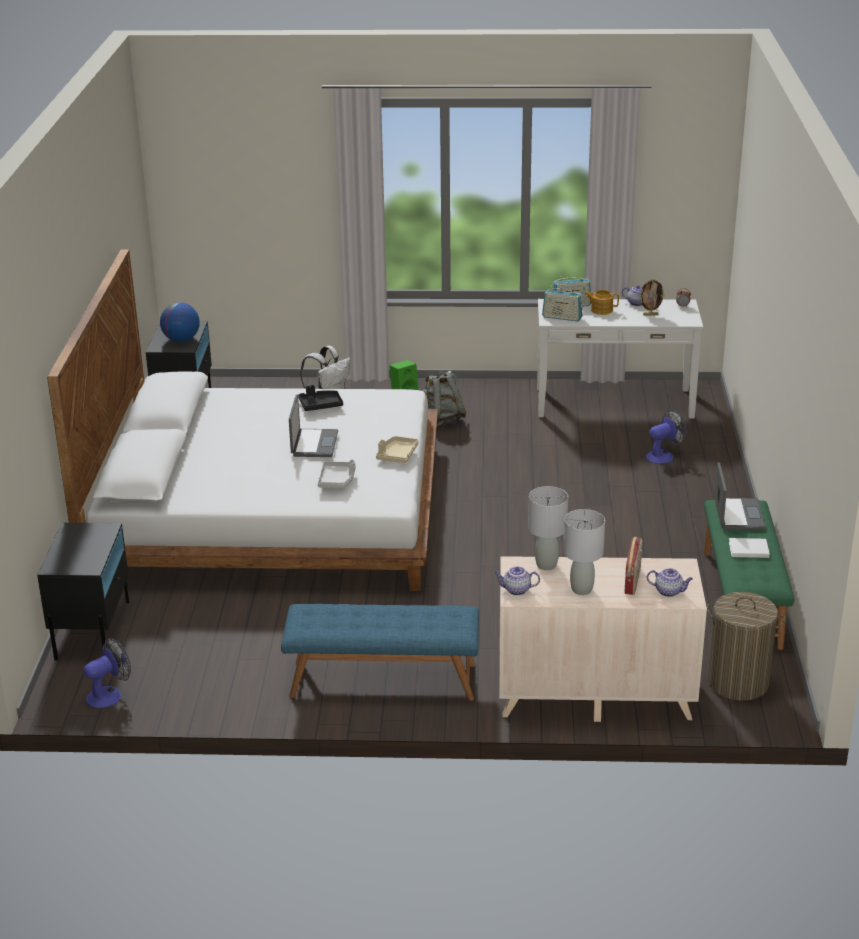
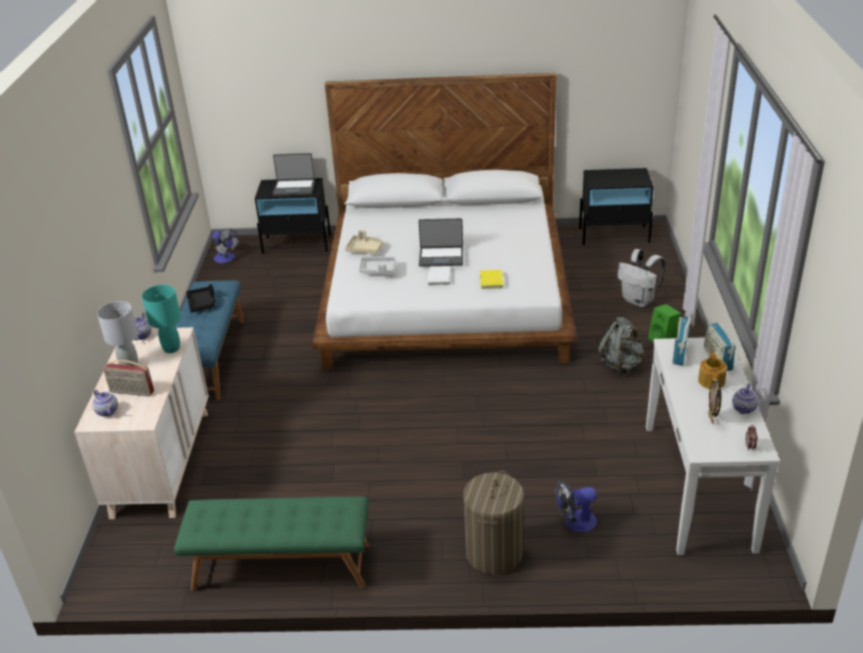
camera: 90 degrees right, 5 degrees up
globe [160,302,200,342] -> none
black tray [298,385,343,411] -> black tray moved to [186,284,216,313]
beige tray [376,436,418,463] -> beige tray moved to [345,230,383,254]
grey table lamp [528,486,568,570] -> turquoise table lamp [142,285,181,353]
fan [646,410,686,464] -> fan turned 105 degrees clockwise [555,480,597,532]
teapot [647,568,693,597] -> teapot turned 60 degrees counterclockwise [92,390,118,417]
laundry basket [707,592,785,701] -> laundry basket moved to [463,471,524,574]
laptop [714,462,766,530] -> laptop moved to [273,153,315,196]
white book [729,538,770,558] -> white book moved to [428,267,450,285]
none -> yellow book [480,270,503,289]

